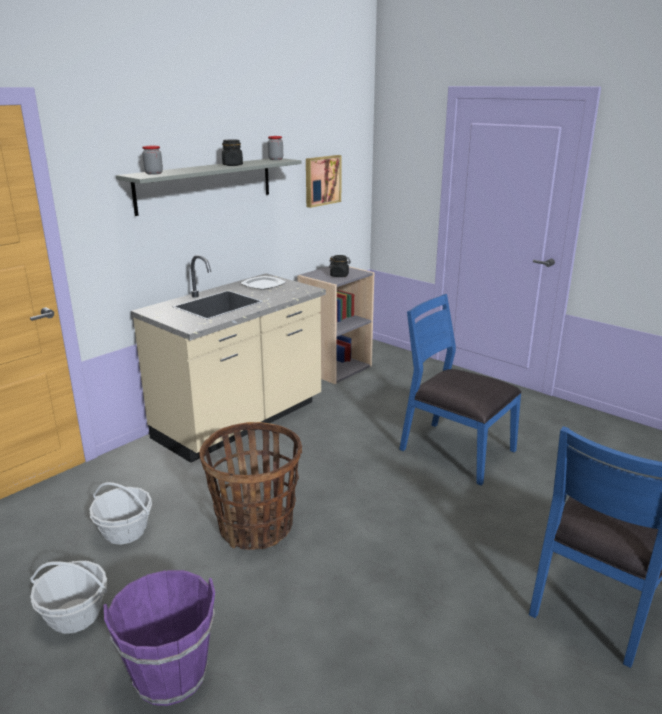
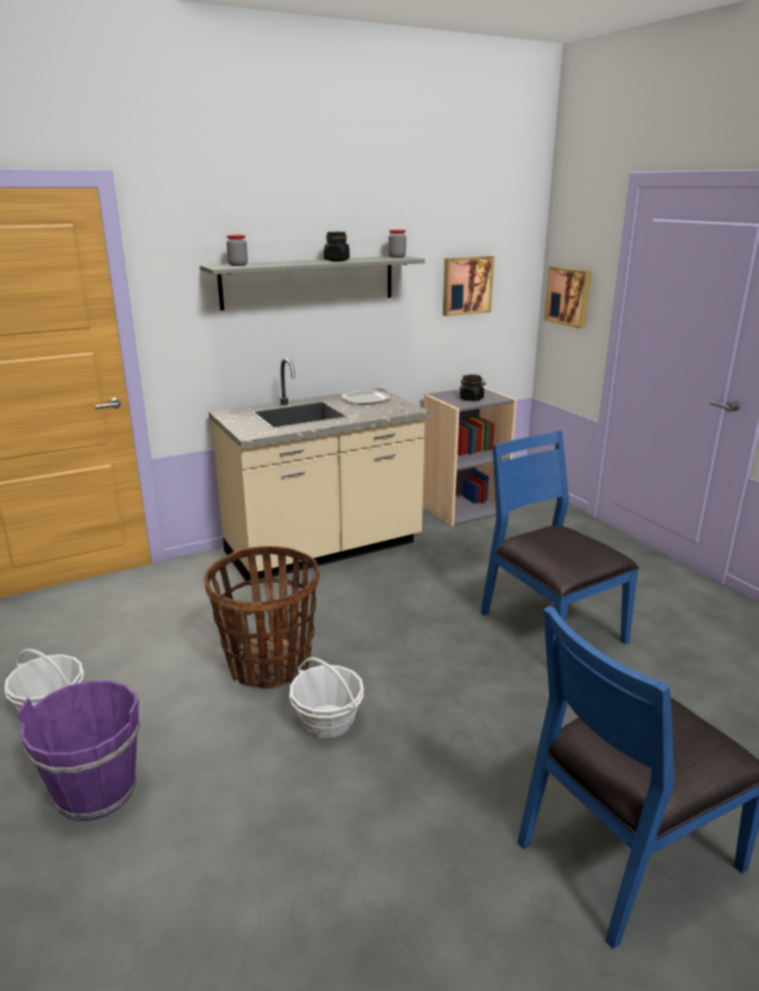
camera: 20 degrees right, 0 degrees up
basket [89,482,152,545] -> basket moved to [289,657,364,738]
none -> picture [544,266,592,329]

